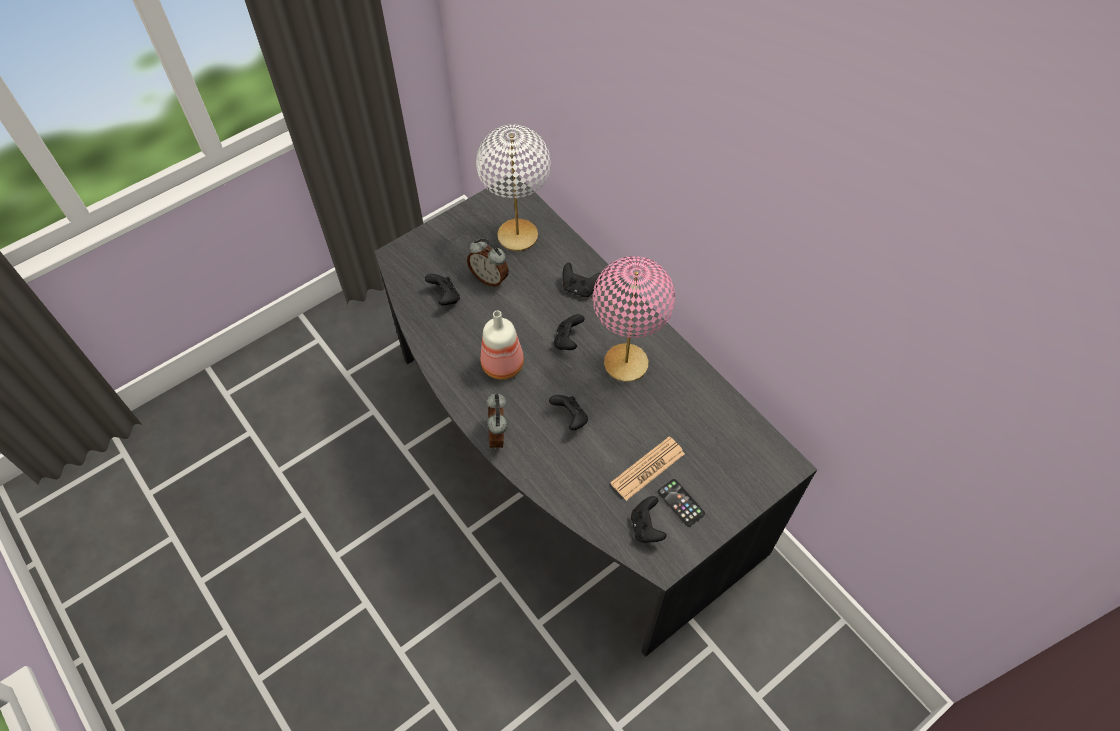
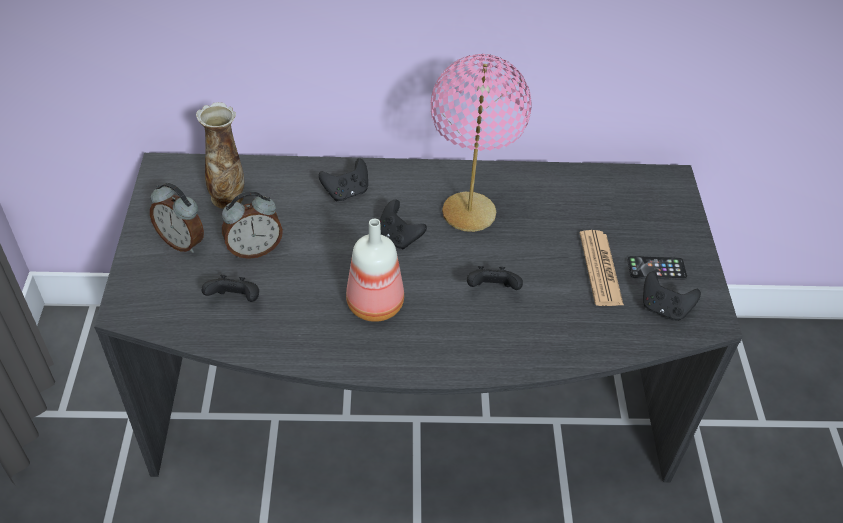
camera: 55 degrees left, 10 degrees down
white table lamp [476,124,551,251] -> vase [196,102,244,209]
alarm clock [486,393,508,449] -> alarm clock moved to [150,183,204,253]

